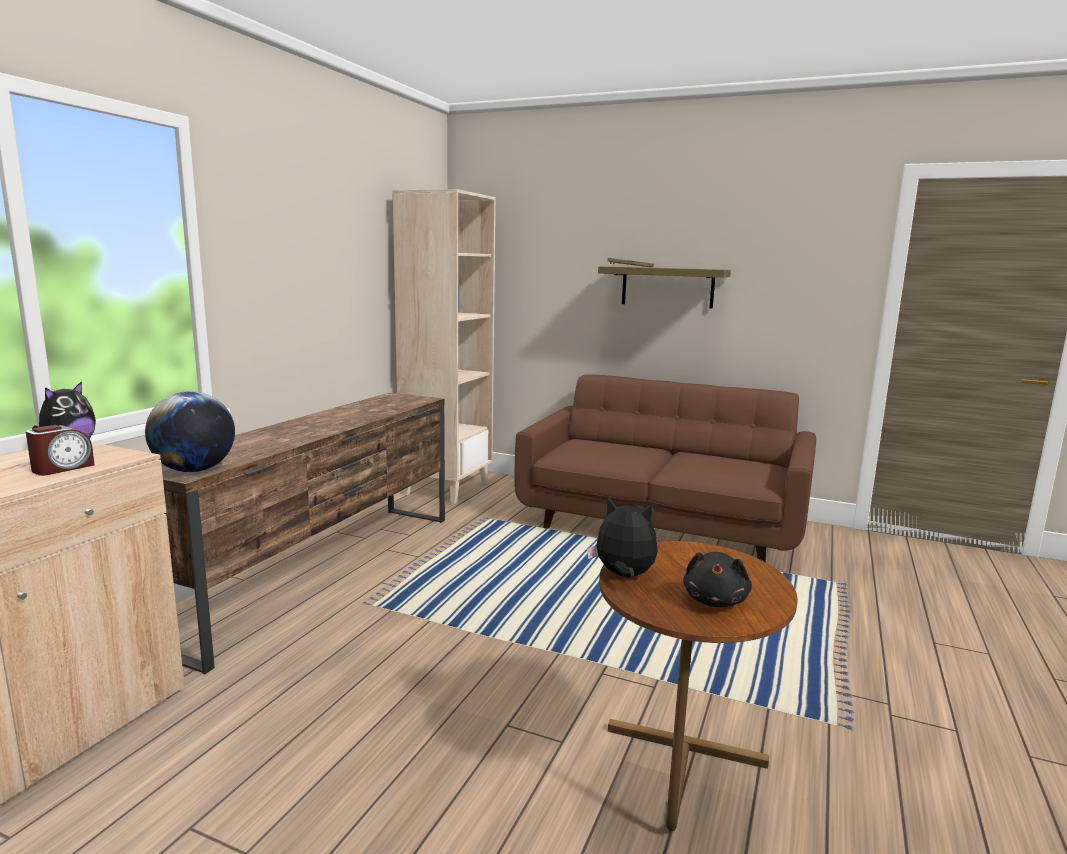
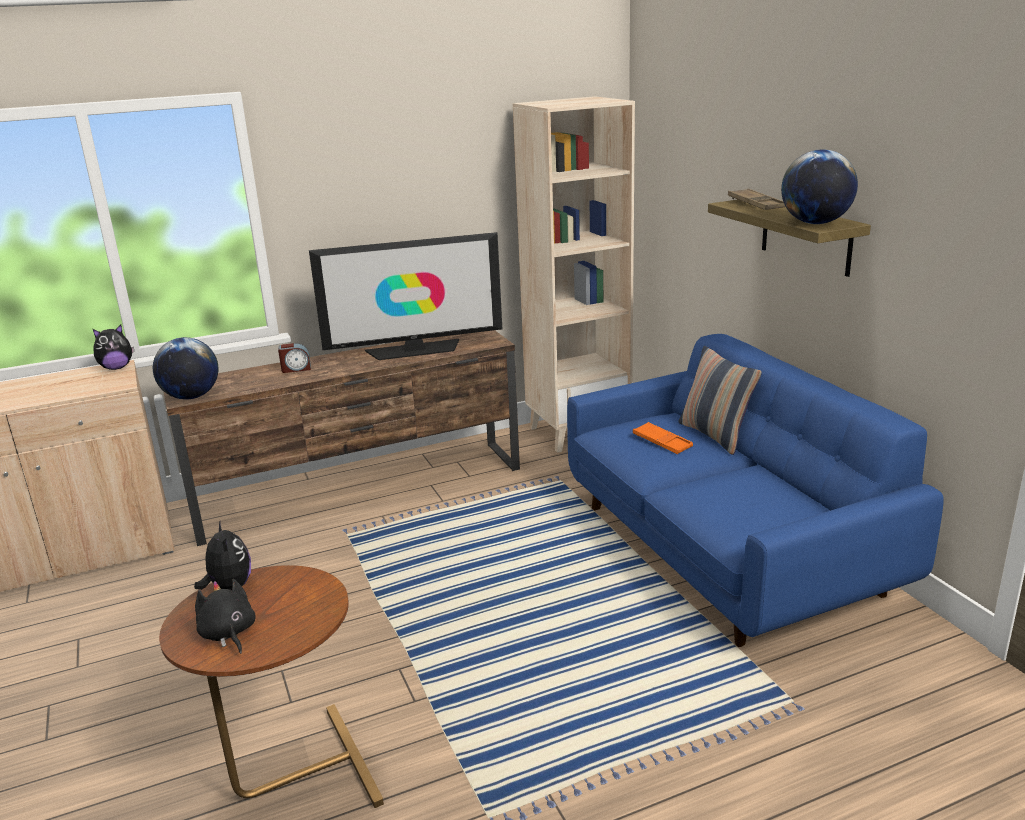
camera: 45 degrees right, 10 degrees up
alarm clock [26,425,95,476] -> alarm clock moved to [278,343,311,373]
brown sofa [514,374,816,562] -> blue sofa [567,334,944,647]
black plush toy [683,552,752,607] -> black plush toy turned 90 degrees clockwise [195,579,256,654]
none -> television [309,232,502,360]
none -> orange tray [633,422,693,454]
none -> pillow [679,346,762,455]
none -> globe [781,150,858,224]

